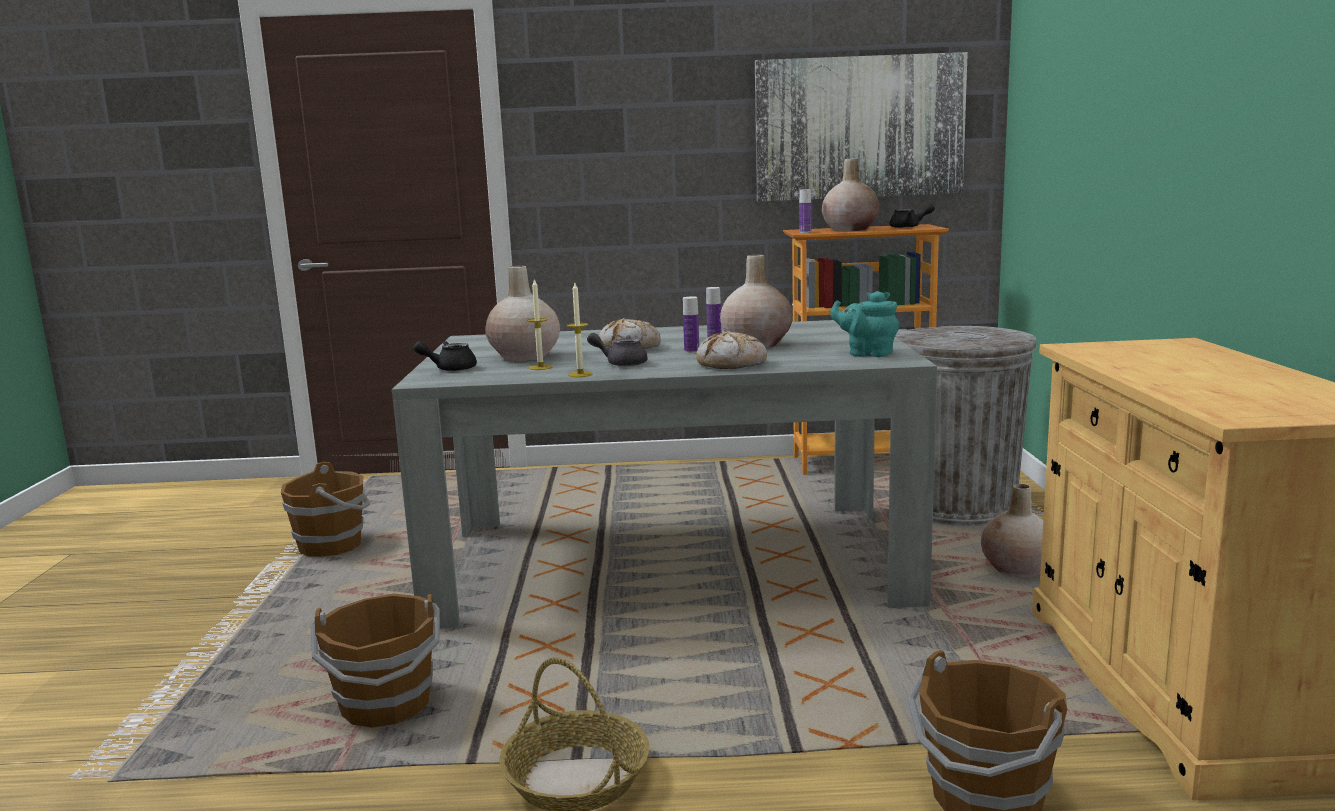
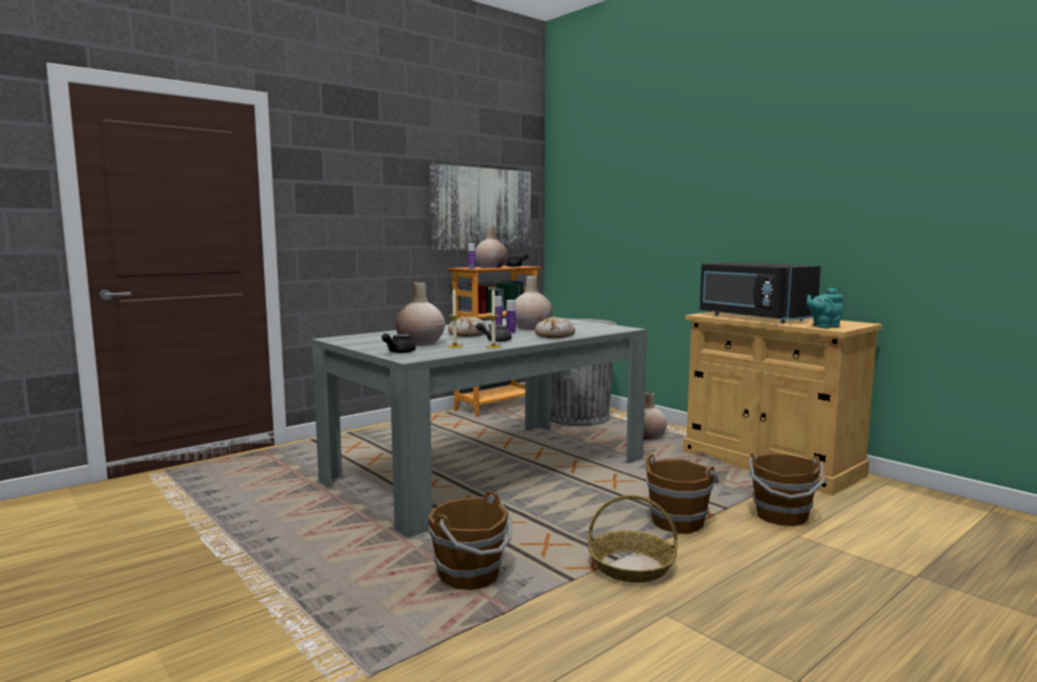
camera: 40 degrees left, 5 degrees down
brown bucket [281,462,370,556] -> brown bucket moved to [646,454,719,534]
turquoise teapot [830,291,899,357] -> turquoise teapot moved to [807,288,844,328]
none -> black microwave [700,262,821,323]

